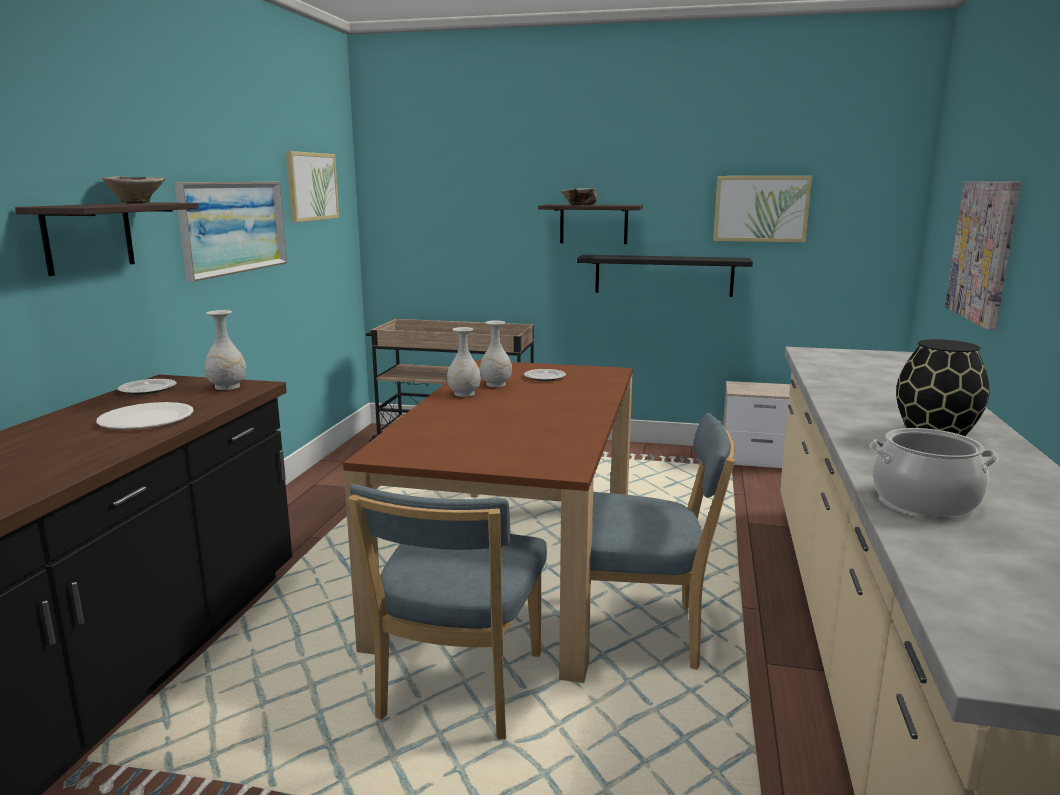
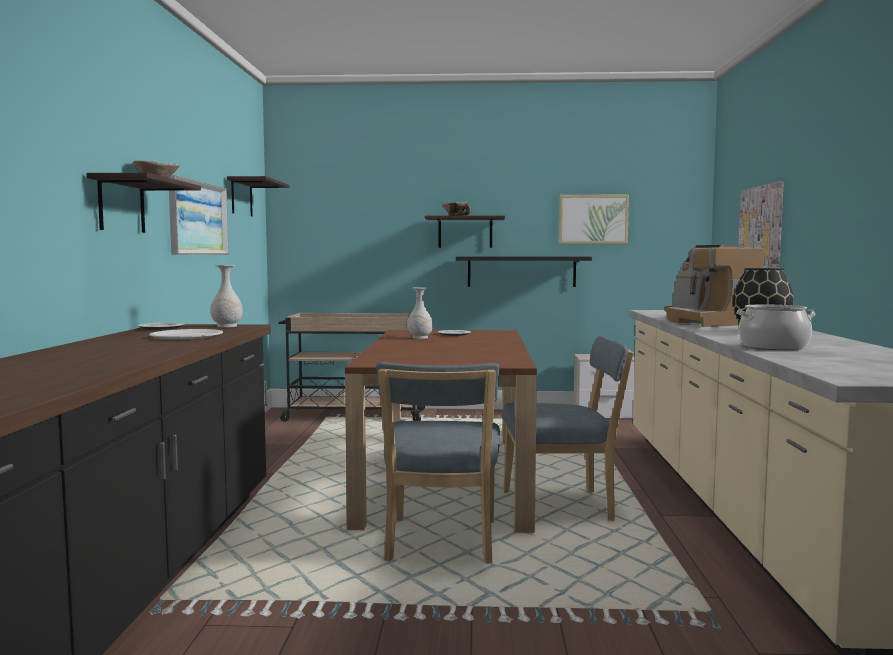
camera: 10 degrees left, 10 degrees down
picture [286,151,339,222] -> shelf [227,176,289,216]
white vase [447,327,481,397] -> none
none -> coffee machine [665,245,764,327]

